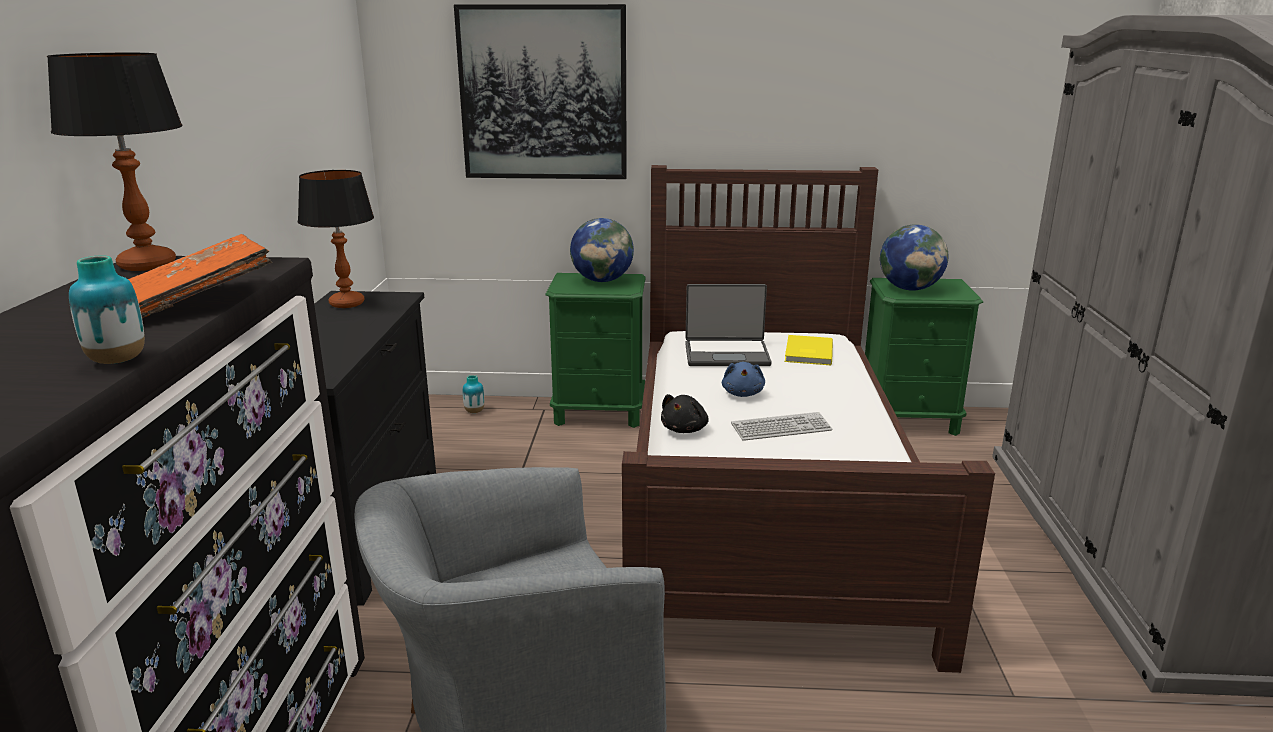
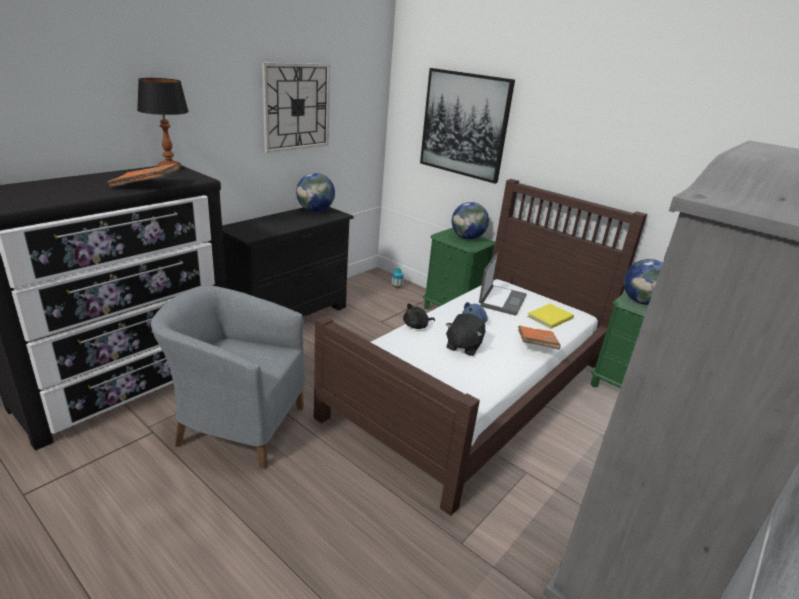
camera: 35 degrees right, 5 degrees up
vase [69,255,145,364] -> none
table lamp [298,170,374,308] -> globe [296,173,335,212]
laptop [685,284,772,366] -> laptop turned 105 degrees counterclockwise [479,253,527,315]
keyboard [731,412,832,441] -> black plush toy [446,314,485,356]
none -> wall clock [262,62,330,153]
none -> orange book [518,325,561,349]

